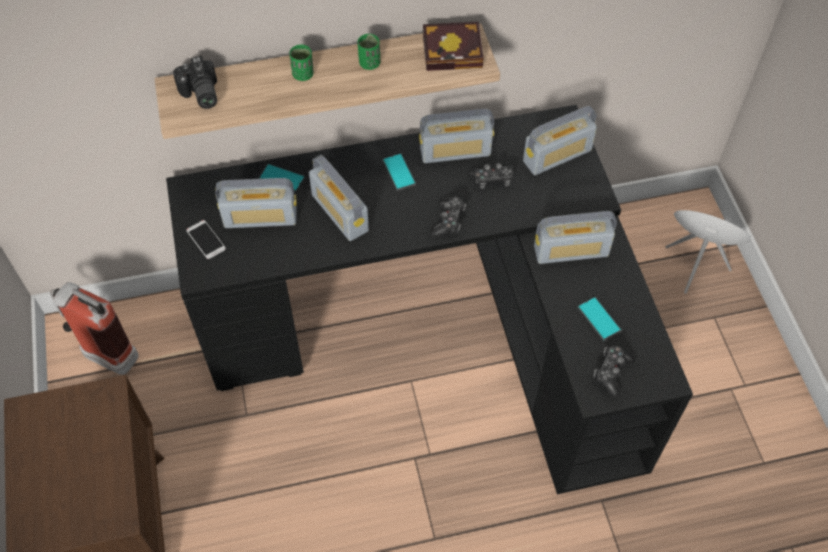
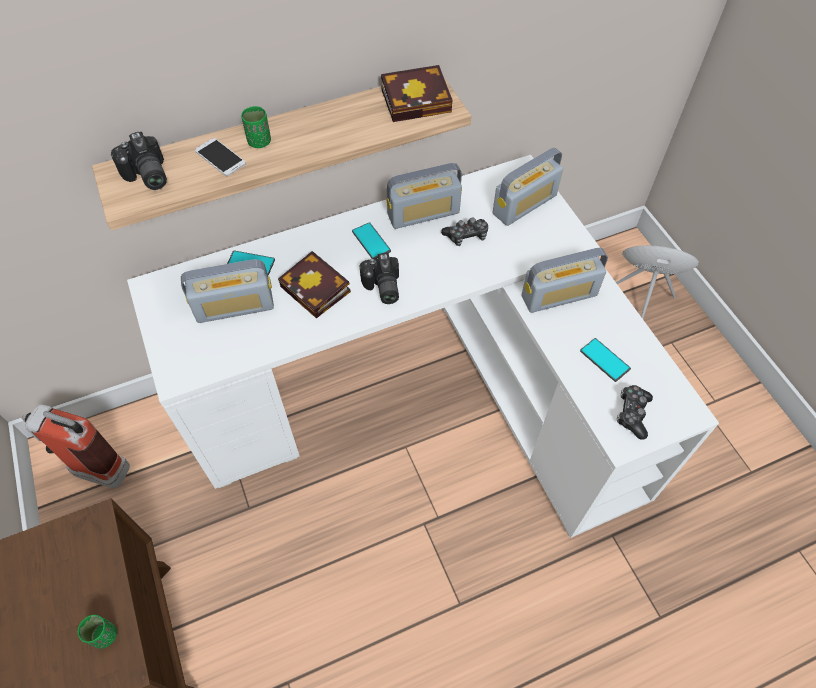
camera: 10 degrees left, 0 degrees up
black desk [166,105,693,494] -> white desk [127,155,719,538]
phone [186,220,226,259] -> phone moved to [195,138,246,176]
radio [309,155,369,241] -> book [278,251,351,319]
green cup [357,34,380,70] -> green cup moved to [78,615,117,648]
game controller [430,197,466,237] -> none
none -> camera [360,253,399,304]

